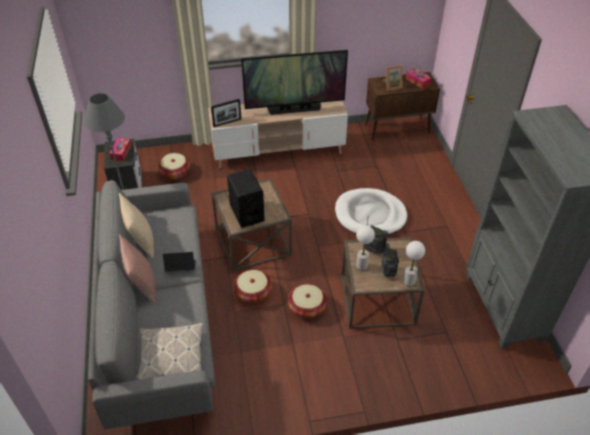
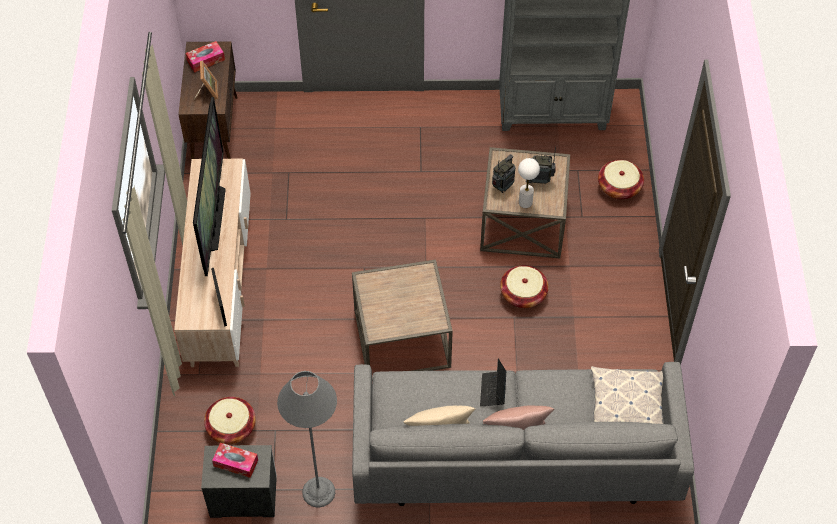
camera: 80 degrees left, 10 degrees up
black speaker [227,169,265,228] -> none
basket [233,270,272,303] -> basket moved to [598,160,644,200]
white dog bed [335,188,407,236] -> none
white table lamp [403,241,425,286] -> none

